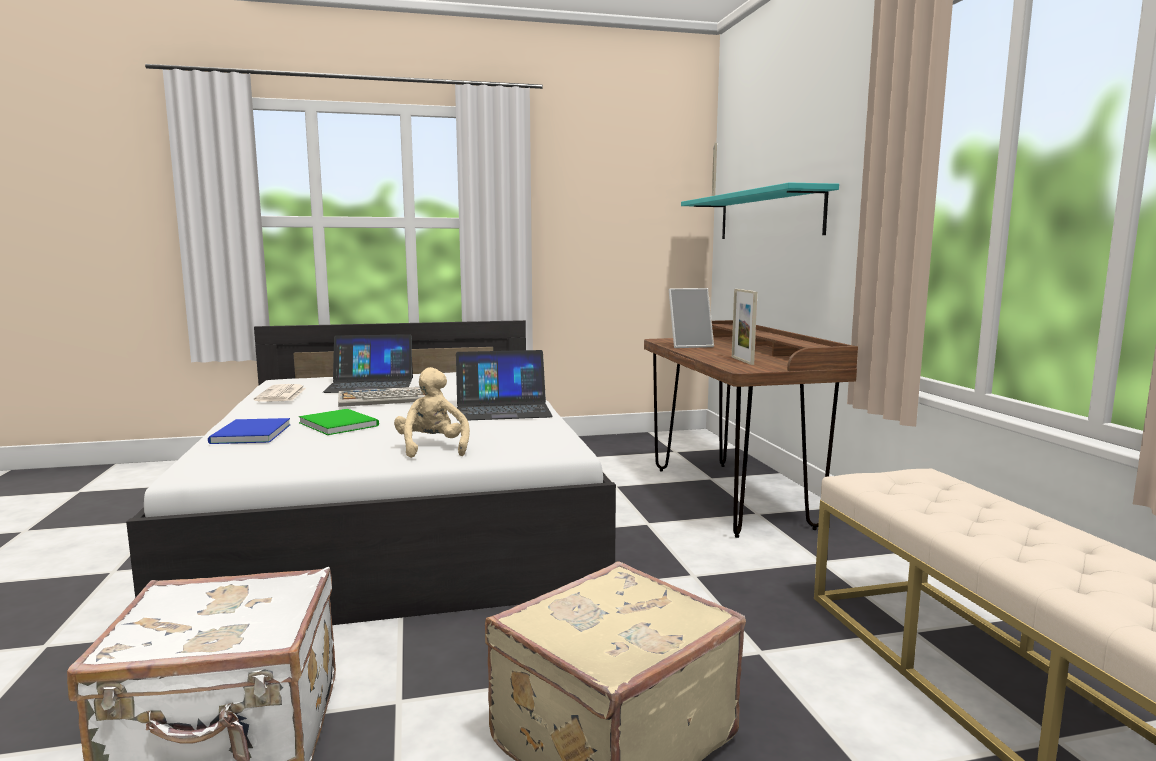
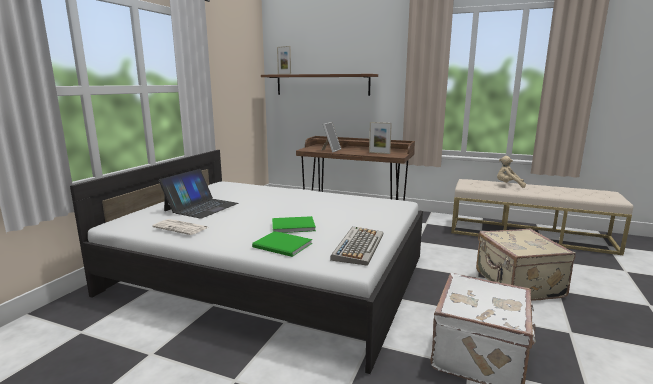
camera: 55 degrees left, 5 degrees up
blue book [208,418,291,444] -> green book [252,231,312,257]
keyboard [338,387,425,407] -> keyboard moved to [330,226,384,266]
beige plush toy [394,367,470,458] -> beige plush toy moved to [497,156,526,188]
laptop [456,350,553,420] -> none
turquoise shelf [681,182,839,239] -> brown shelf [261,74,378,96]

